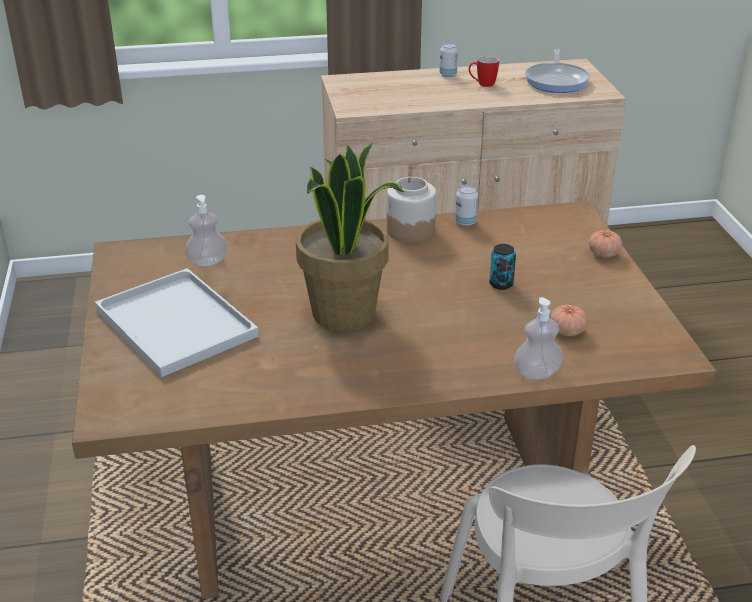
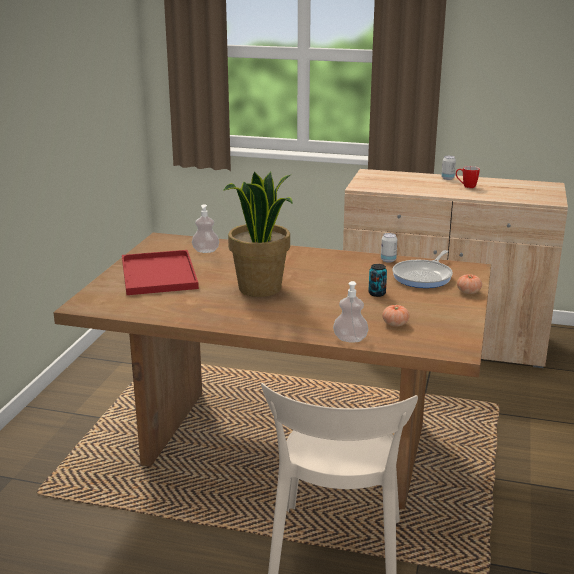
camera: 25 degrees right, 10 degrees down
white tray [95,268,259,377] -> red tray [122,250,199,295]
jar [387,177,436,243] -> none
frying pan [525,49,590,93] -> frying pan moved to [392,250,453,288]

